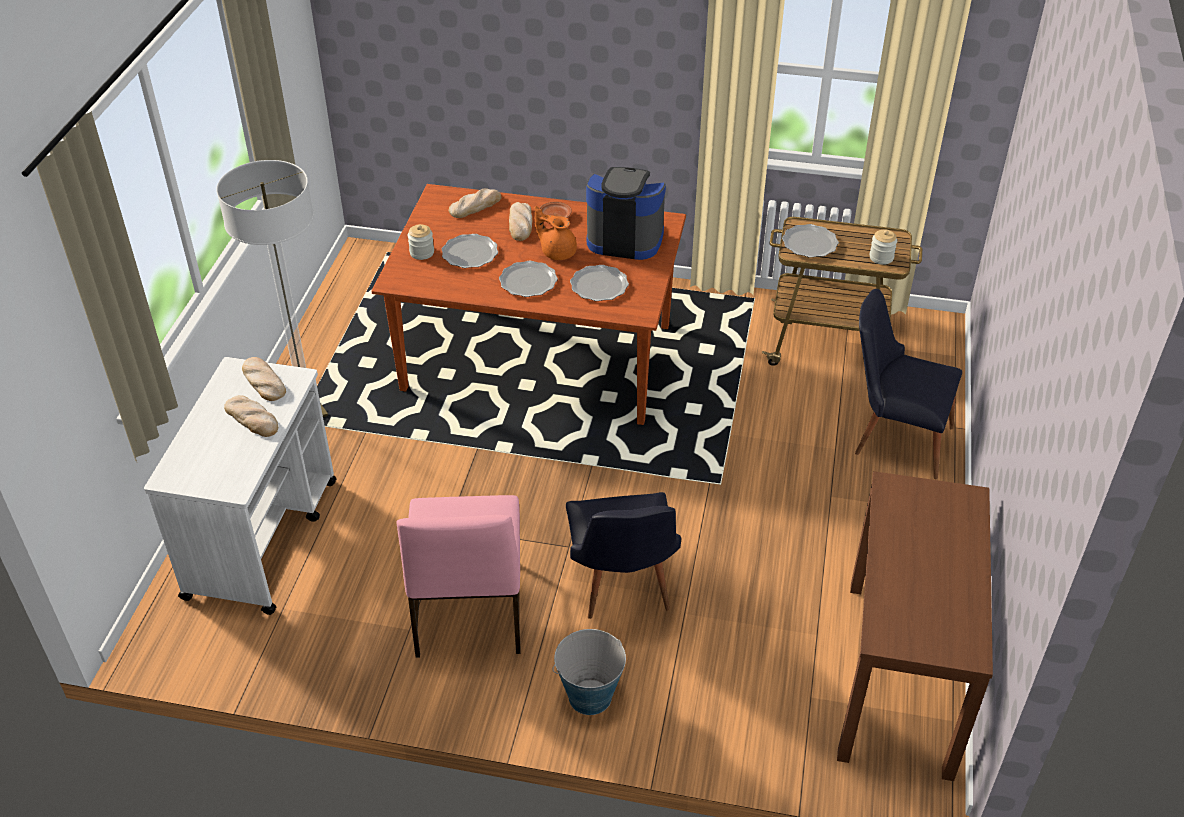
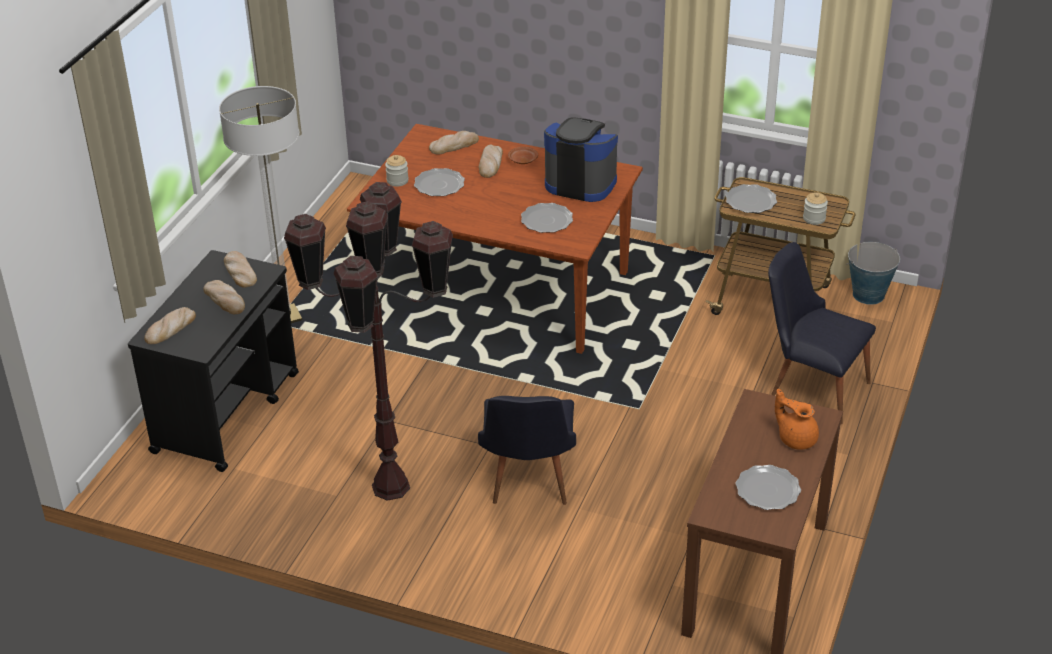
camera: 10 degrees right, 5 degrees down
white cart [144,357,336,615] -> black cart [128,250,299,472]
pink chair [397,495,521,658] -> brown floor lamp [284,182,453,501]
plate [499,261,558,297] -> plate moved to [735,465,801,510]
orange teapot [535,206,577,260] -> orange teapot moved to [775,389,819,450]
bucket [552,629,626,715] -> bucket moved to [845,242,900,305]
none -> bread [144,307,196,344]

